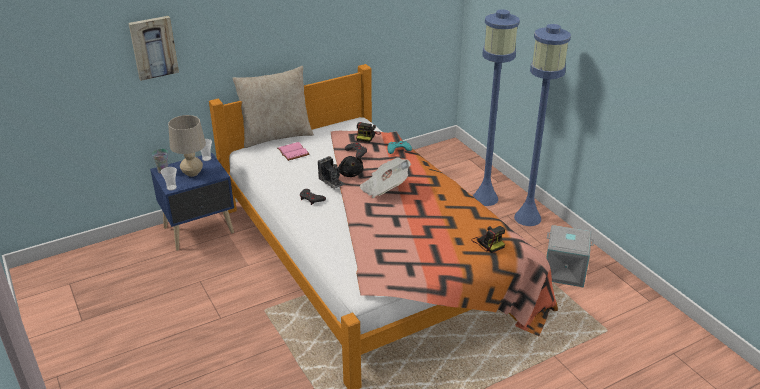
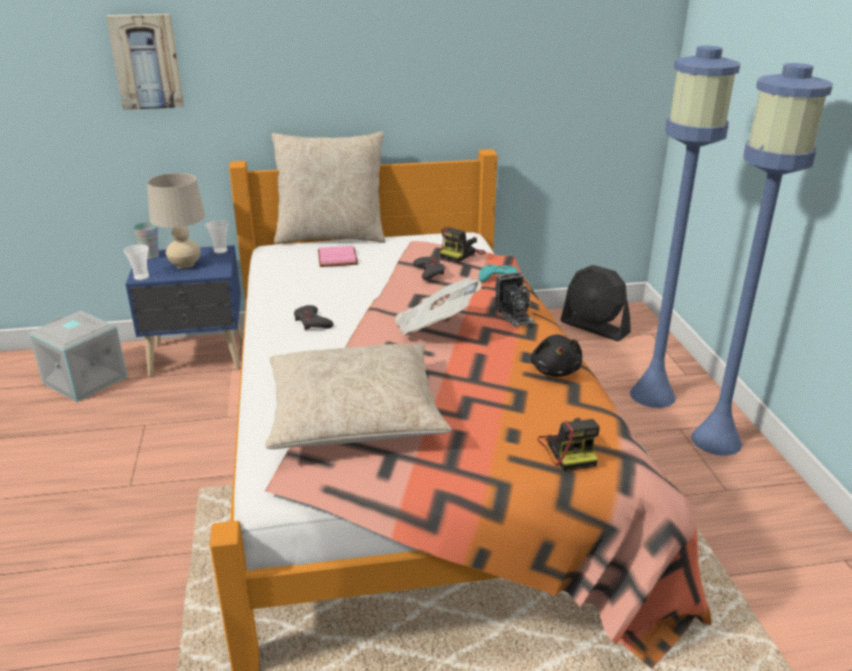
camera: 20 degrees right, 5 degrees down
camera [318,156,345,189] -> camera moved to [495,272,536,327]
black plush toy [338,156,363,177] -> black plush toy moved to [530,335,582,377]
grey storage box [546,225,594,287] -> grey storage box moved to [29,311,127,402]
none -> beige pillow [265,344,452,449]
none -> black fan [561,265,631,341]

